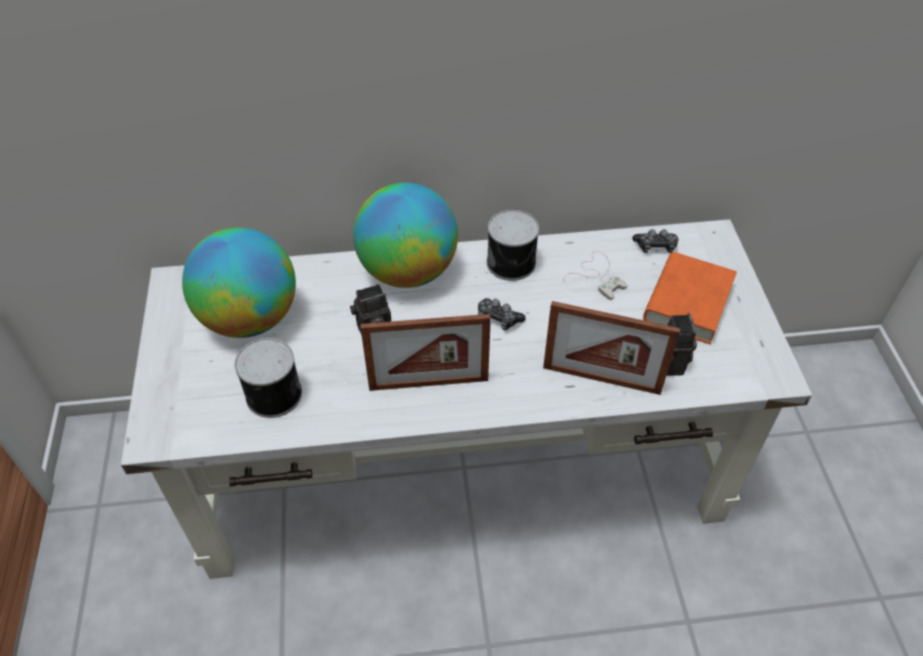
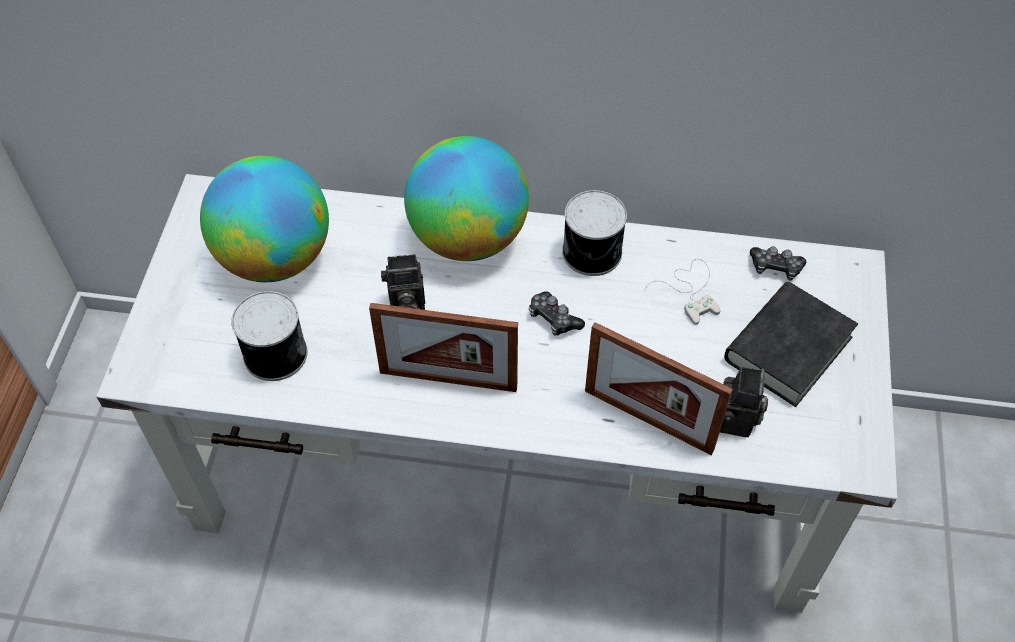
camera: 15 degrees right, 5 degrees up
orange book [643,252,737,344] -> black book [724,282,858,407]

